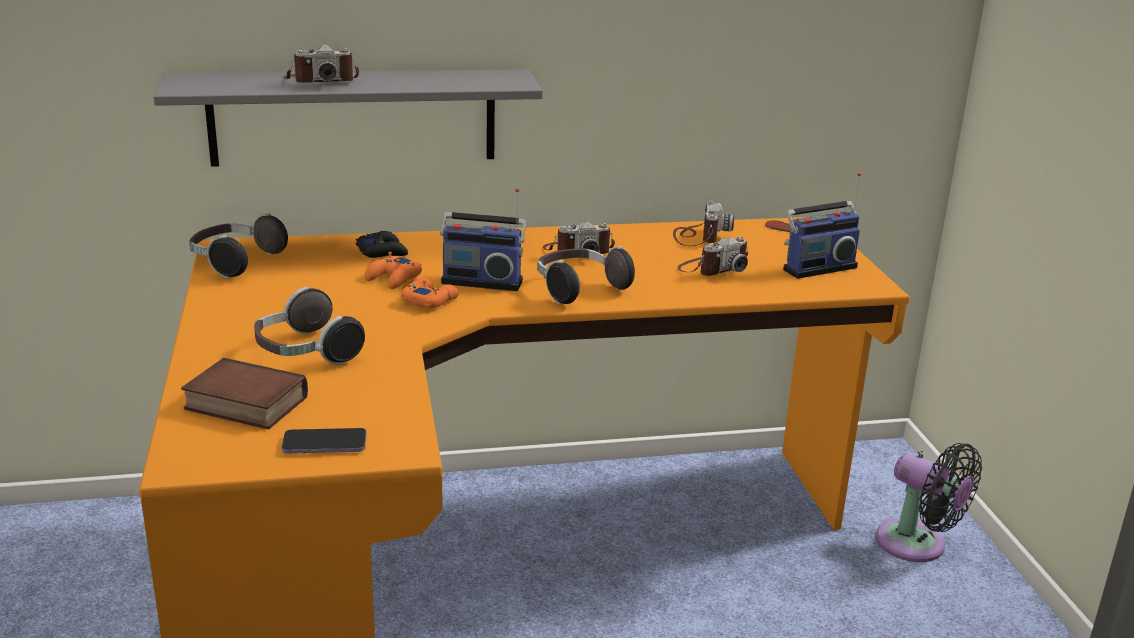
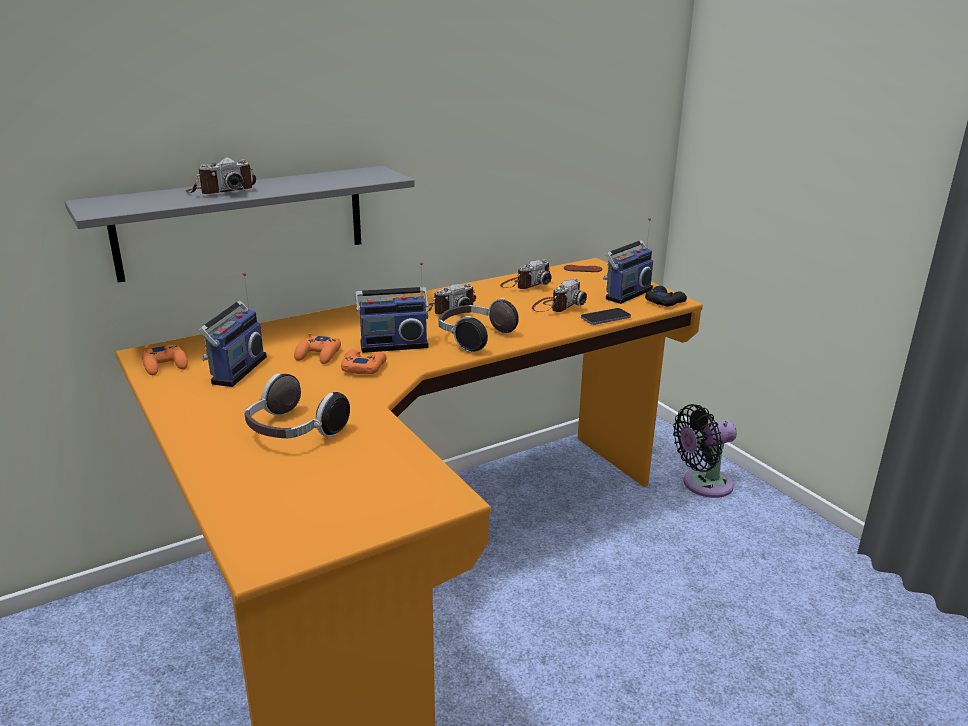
camera: 20 degrees left, 0 degrees up
book [181,358,308,429] -> none
headphones [189,213,288,279] -> orange game controller [142,345,188,375]
phone [282,428,366,454] -> phone moved to [581,308,631,325]
black game controller [356,231,408,258] -> black game controller moved to [645,286,687,307]
camera [673,201,734,246] -> camera turned 60 degrees clockwise [500,259,552,289]
black fan [876,443,982,562] -> black fan turned 135 degrees clockwise [673,404,737,498]
none -> radio [199,272,267,387]

